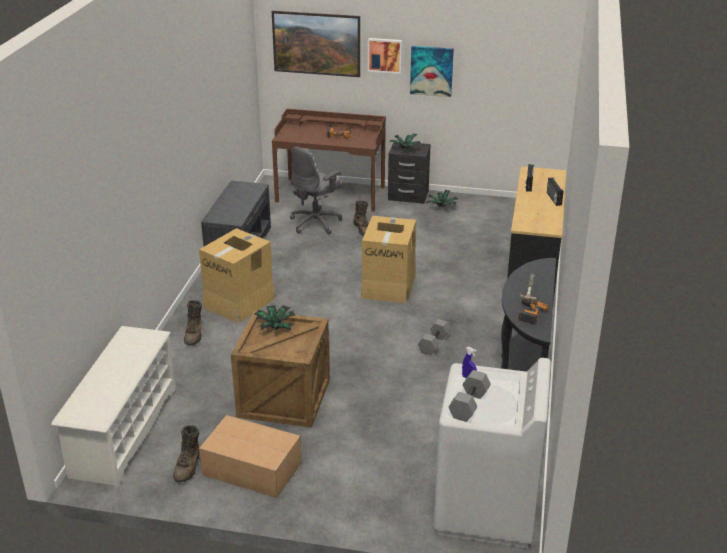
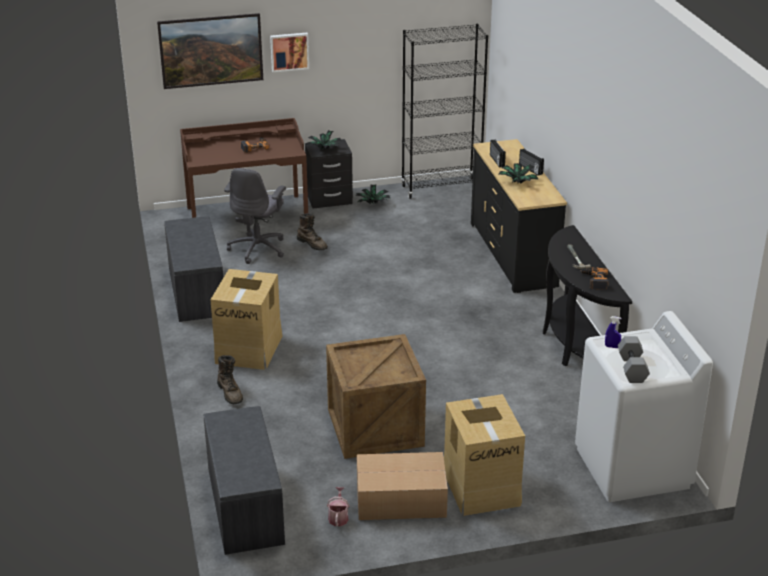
camera: 25 degrees left, 0 degrees up
white shoe rack [51,326,176,488] -> grey bench [204,406,285,555]
brown boot [173,425,200,482] -> watering can [327,487,349,526]
potted plant [254,305,295,330] -> potted plant moved to [498,163,539,184]
cardboard box [361,216,416,303] -> cardboard box moved to [444,394,525,516]
picture [410,46,454,97] -> none
grey dumbbell [418,319,451,355] -> none
none -> black bookcase [401,24,488,199]

